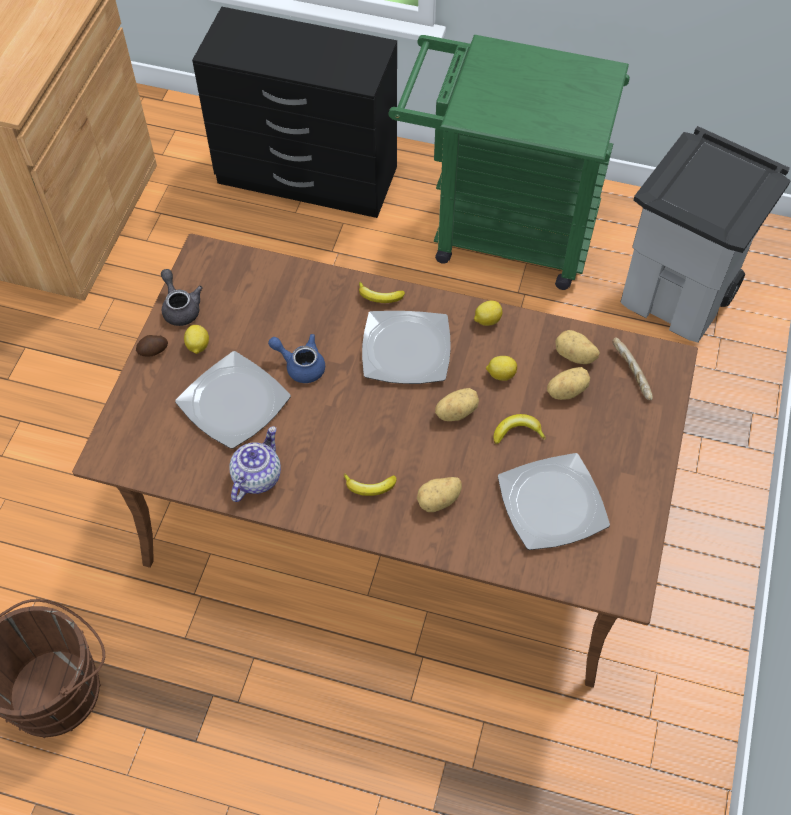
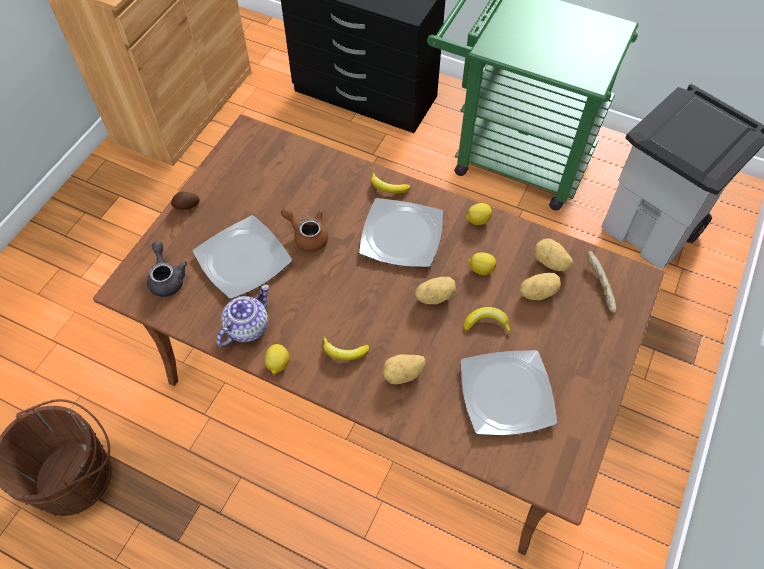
camera: 10 degrees right, 0 degrees up
grey teapot [161,269,202,326] -> grey teapot moved to [147,241,187,297]
lemon [184,325,209,354] -> lemon moved to [264,344,289,374]
blue teapot [268,334,325,383] -> brown teapot [281,207,328,252]

